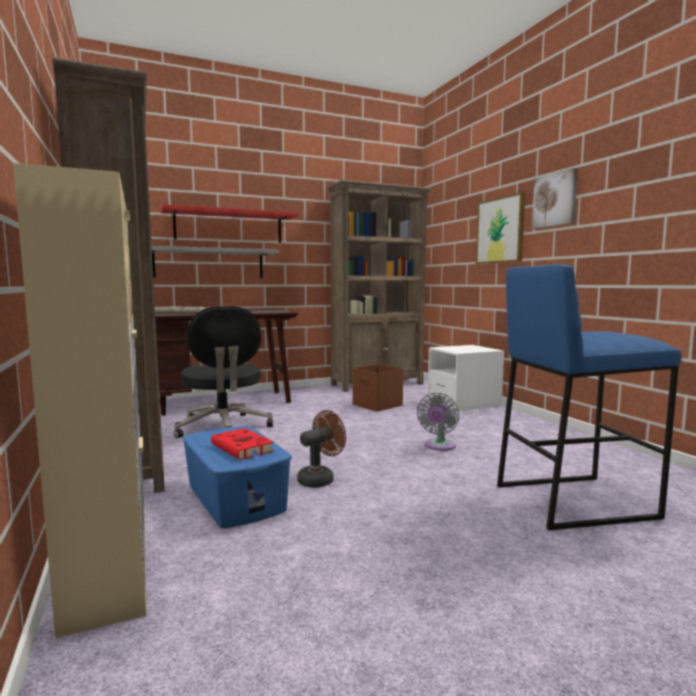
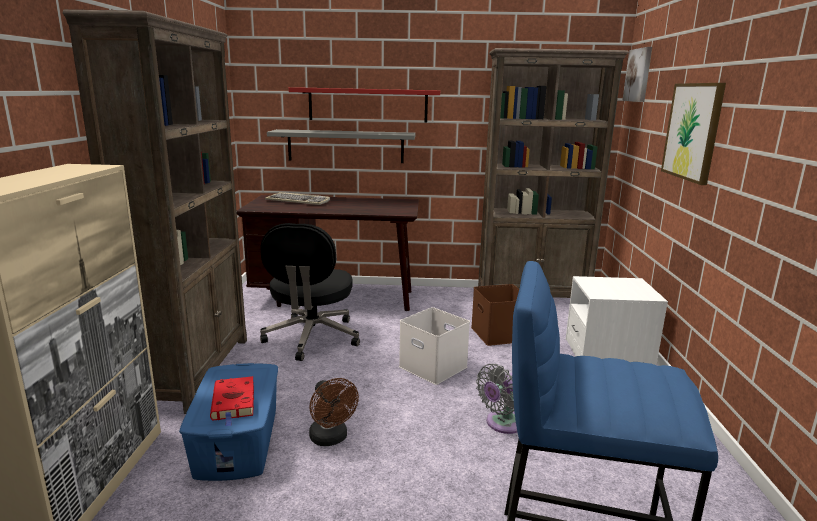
camera: 25 degrees right, 10 degrees up
brown fan [297,410,346,488] -> brown fan turned 75 degrees clockwise [309,378,359,446]
picture [532,168,578,229] -> picture moved to [622,47,652,102]
none -> white storage box [399,307,470,385]

